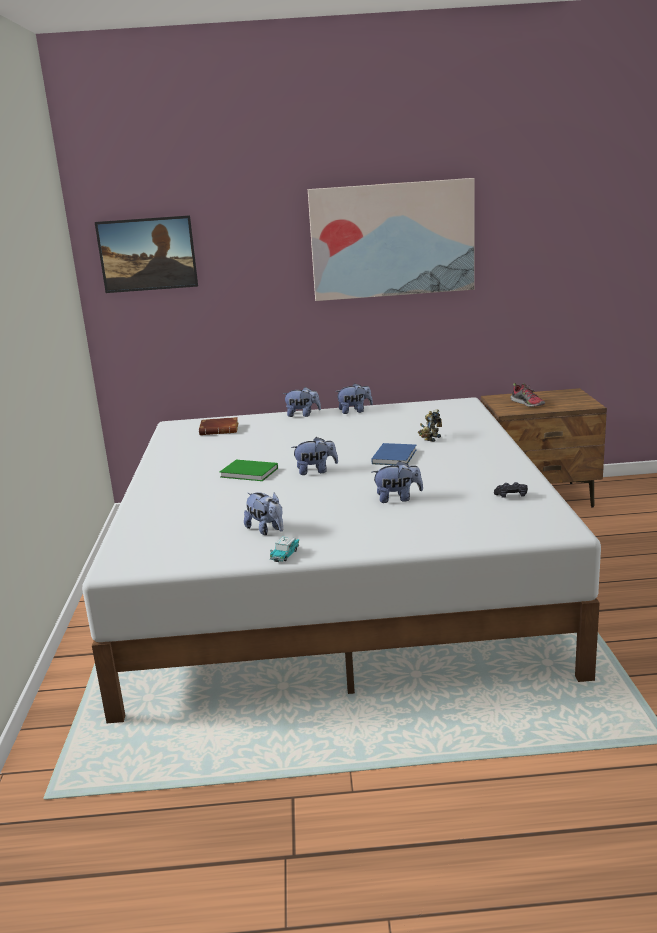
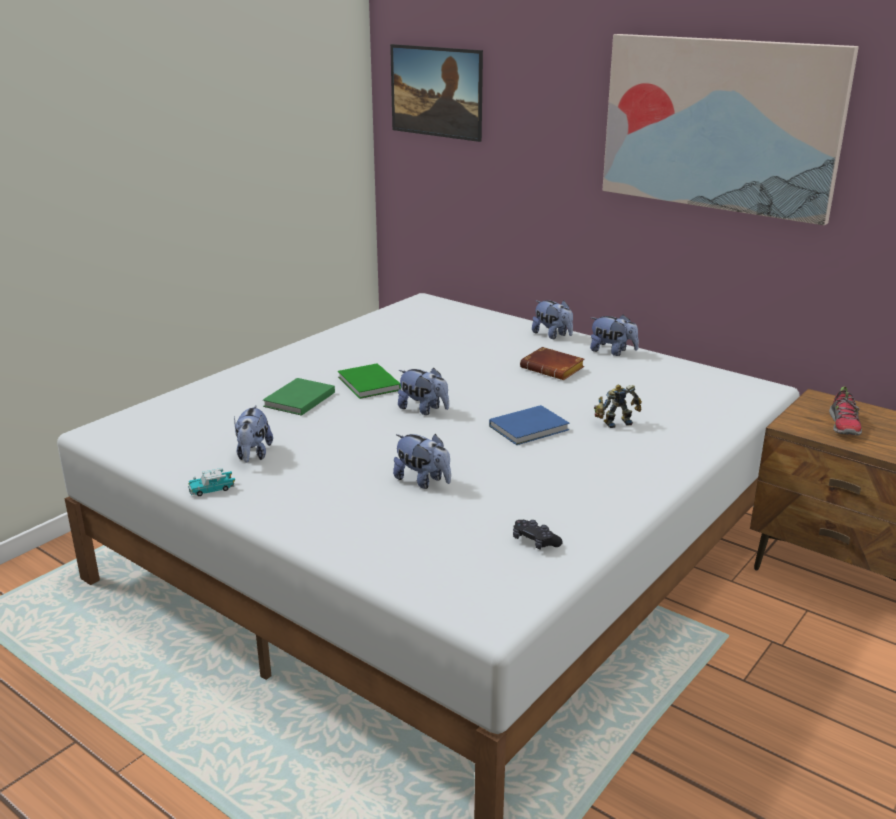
camera: 40 degrees right, 5 degrees up
brown book [199,417,238,435] -> brown book moved to [520,347,584,380]
none -> green book [263,378,335,416]

